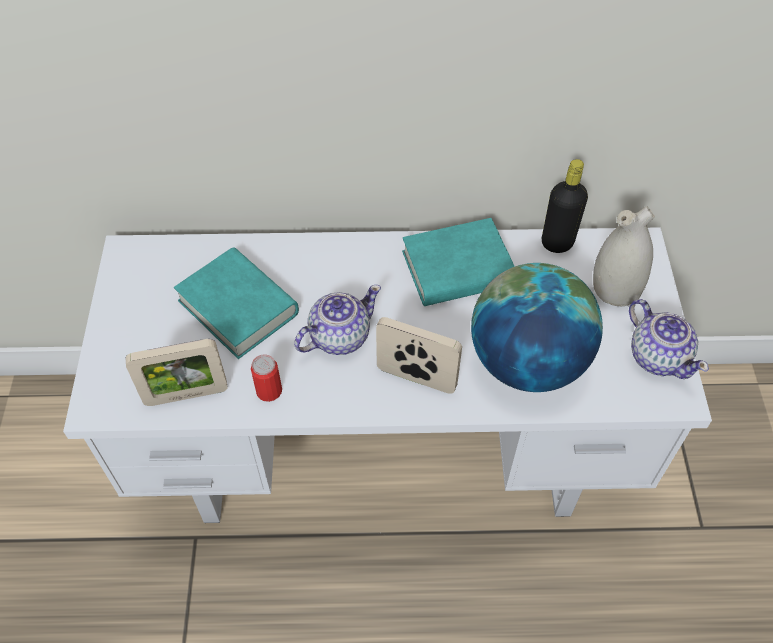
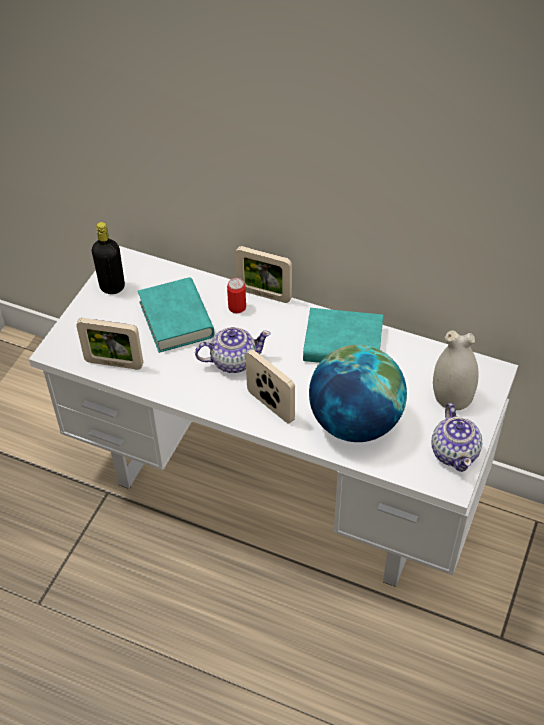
camera: 25 degrees right, 5 degrees down
can [251,355,282,402] -> can moved to [227,278,246,313]
black bottle [542,159,588,253] -> black bottle moved to [92,222,125,294]
none -> picture frame [235,246,292,303]

